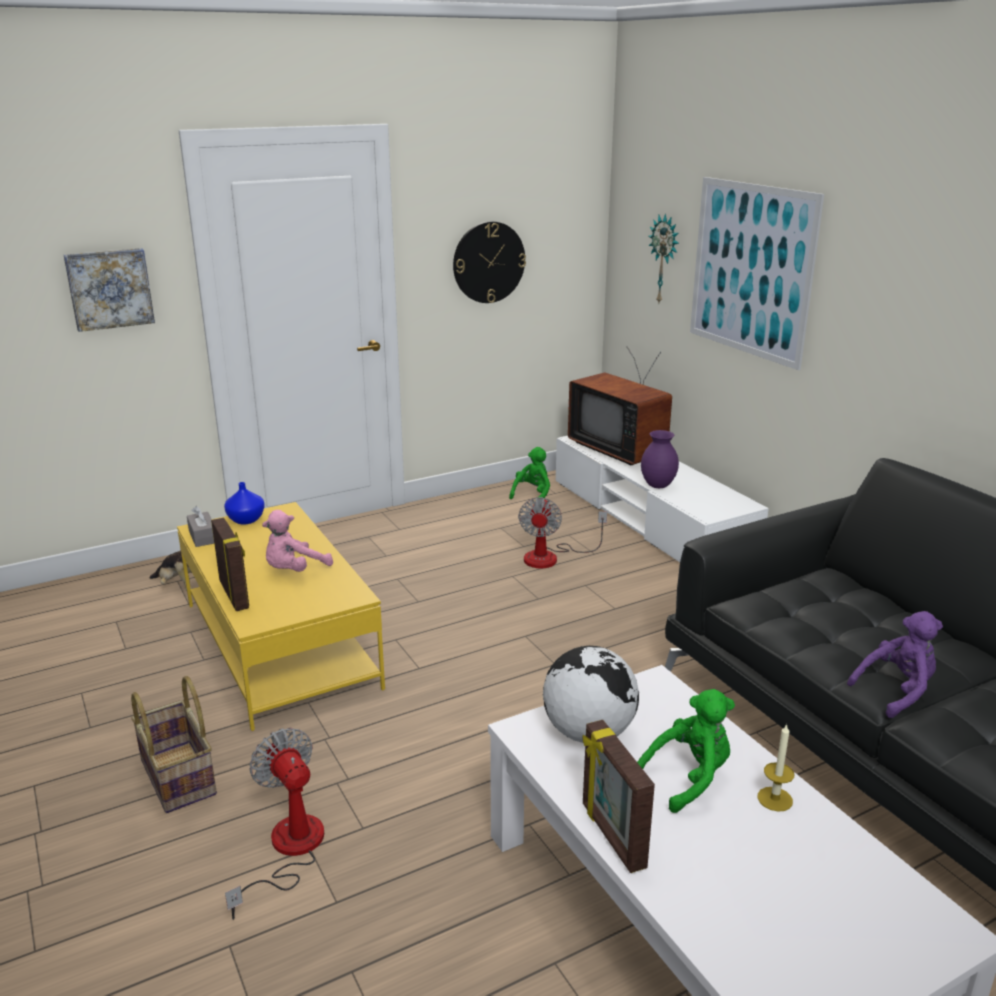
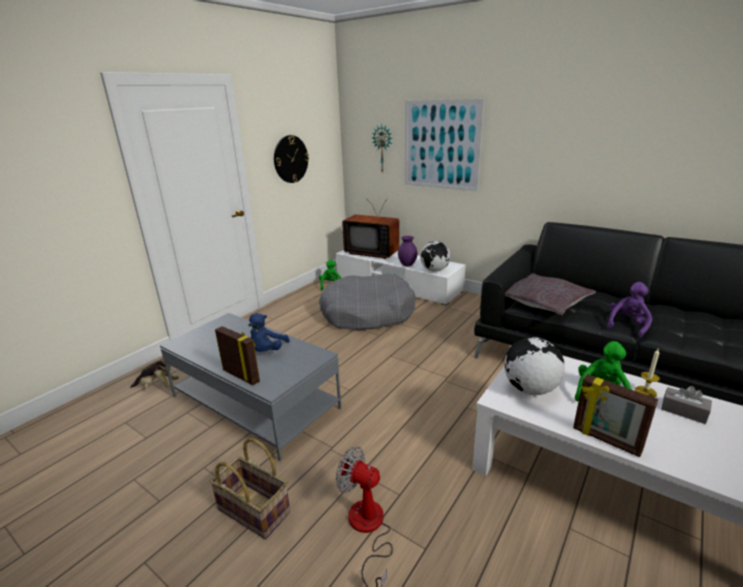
camera: 25 degrees left, 0 degrees up
picture [64,248,155,332] -> none
yellow coffee table [177,502,385,731] -> grey coffee table [160,313,342,461]
grey tissue box [187,506,214,547] -> grey tissue box moved to [661,386,712,424]
blue vase [224,482,265,525] -> none
pink plush toy [262,510,333,572] -> blue plush toy [248,313,290,352]
fan [518,497,607,568] -> grey dog bed [319,274,415,331]
none -> globe [420,241,450,272]
none -> grey pillow [505,273,596,315]

